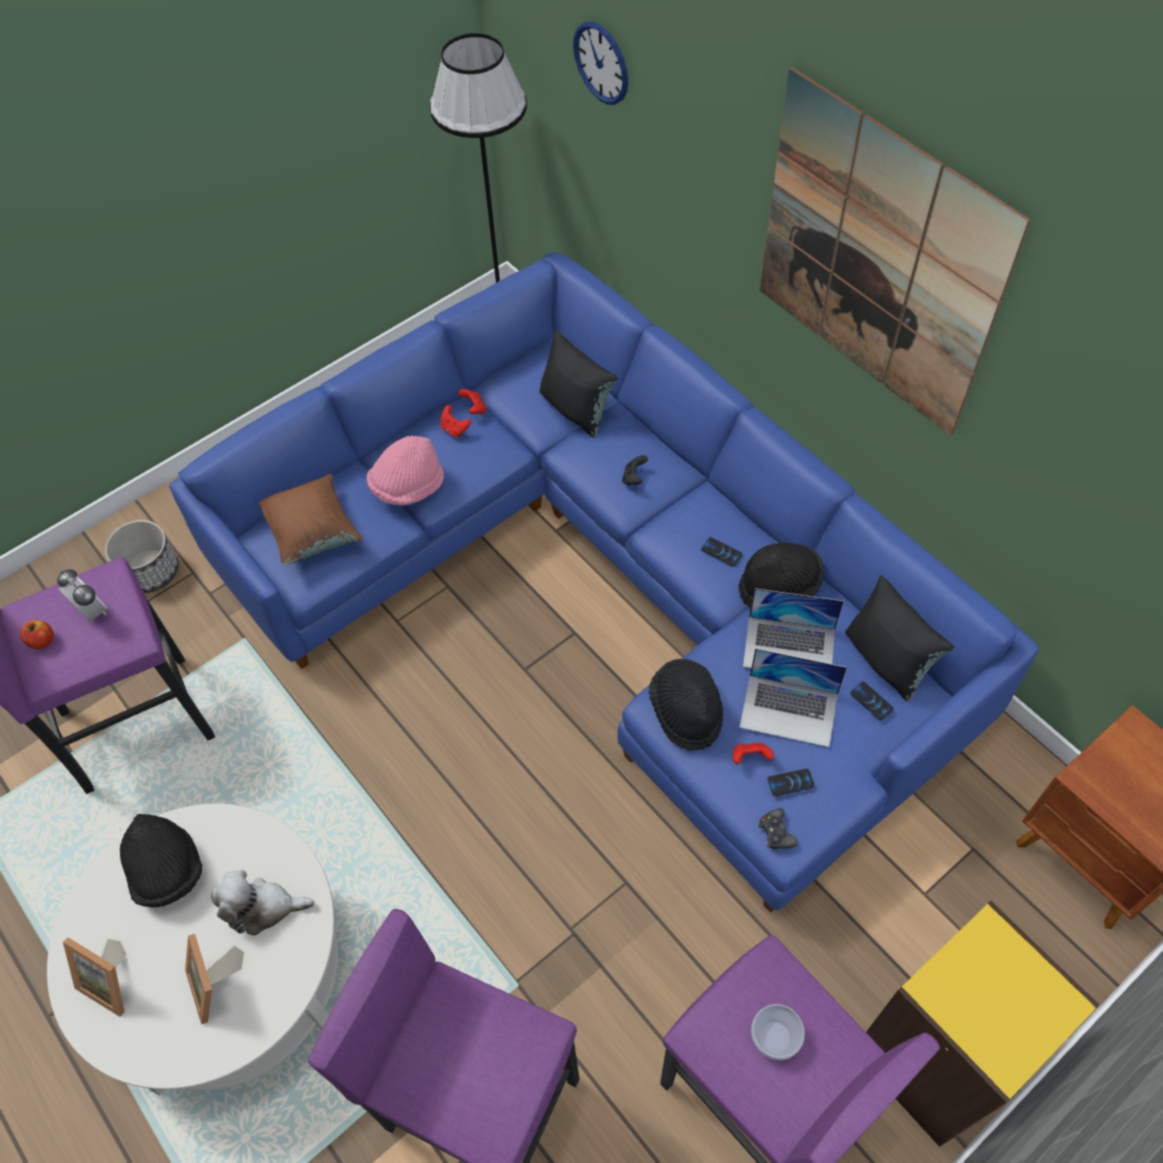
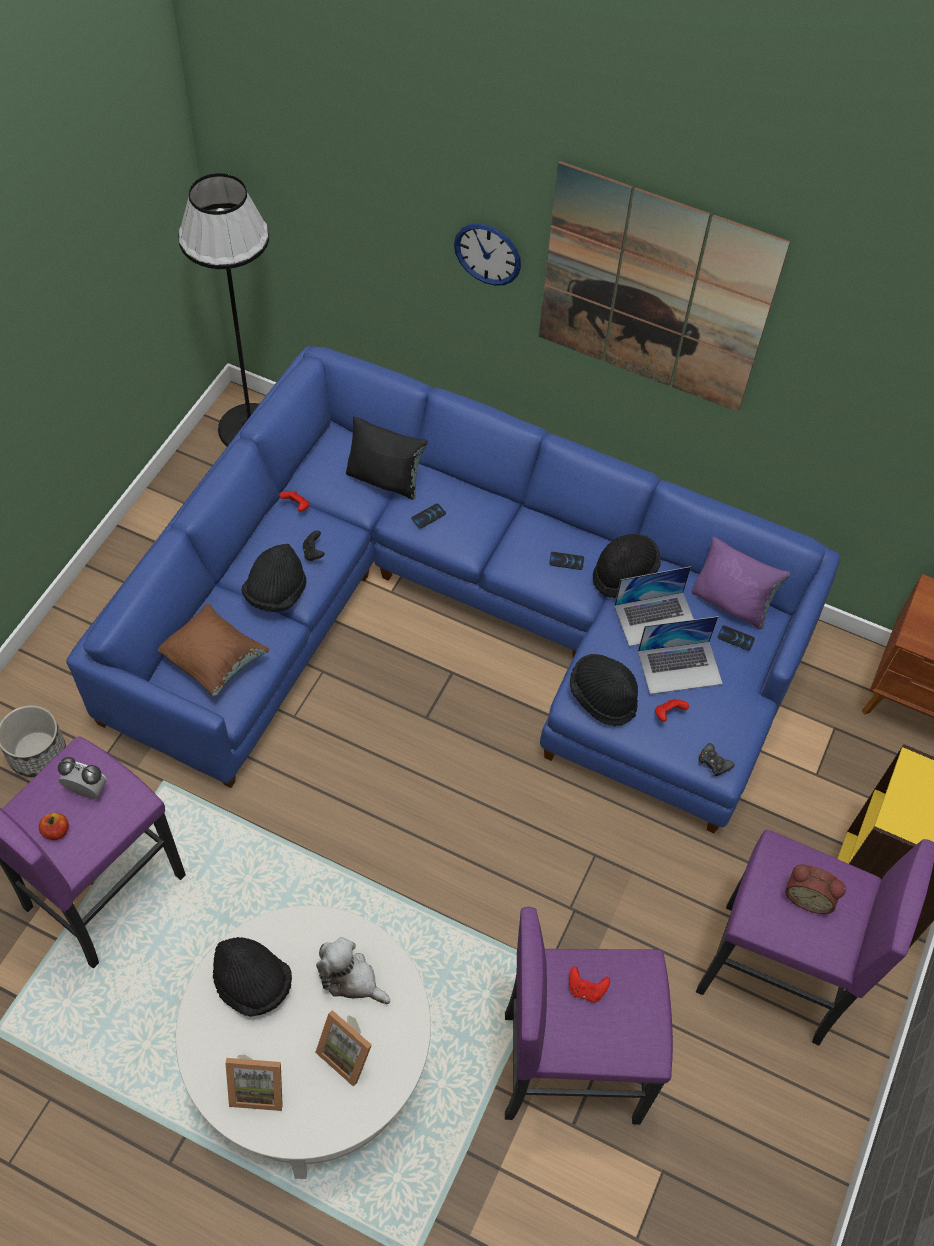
camera: 30 degrees left, 0 degrees up
plush toy [211,870,314,936] -> plush toy turned 60 degrees clockwise [316,937,390,1004]
pink hat [367,435,444,506] -> black hat [241,544,307,612]
red game controller [440,405,471,437] -> red game controller moved to [569,966,610,1002]
wall clock [573,21,628,105] -> wall clock moved to [454,223,521,286]
black game controller [622,455,648,486] -> black game controller moved to [303,530,325,561]
bowl [751,1004,805,1060] -> alarm clock [785,864,846,914]
phone [767,769,815,796] -> phone moved to [411,503,446,528]
black pillow [845,575,954,702] -> purple pillow [691,537,790,629]

